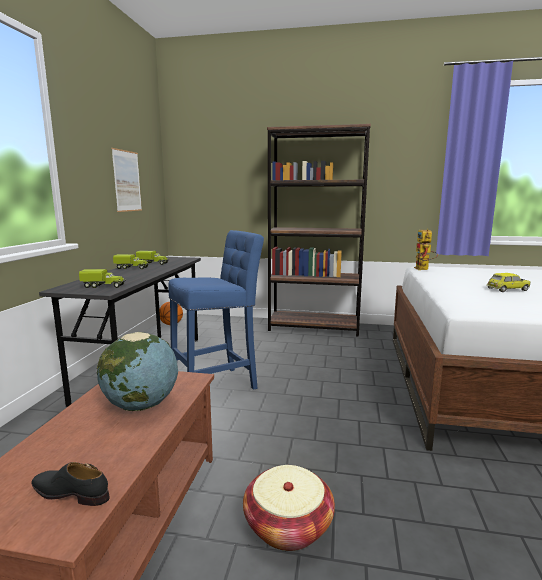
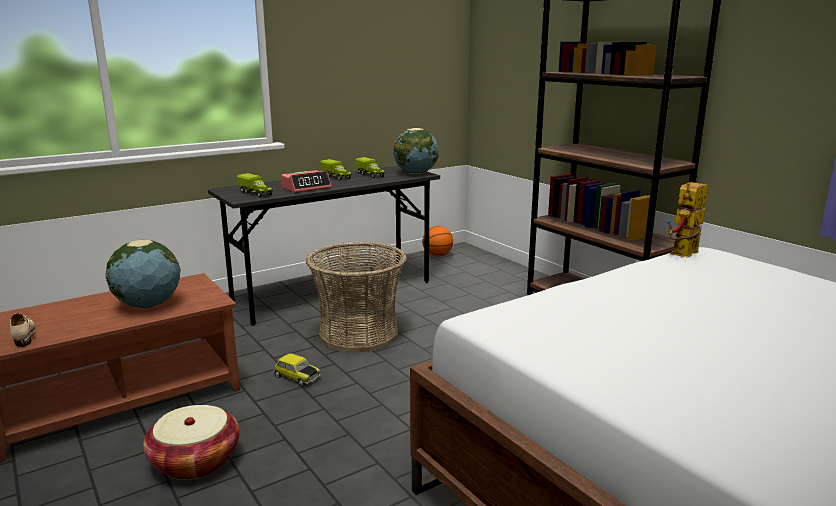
camera: 45 degrees right, 5 degrees up
black shoe [31,462,110,506] -> beige shoe [10,313,35,347]
picture [111,148,142,212] -> none
blue stool [168,230,264,390] -> basket [306,242,407,352]
toy car [487,273,531,292] -> toy car moved to [273,353,320,386]
none -> alarm clock [281,170,332,193]
none -> globe [393,128,439,174]

